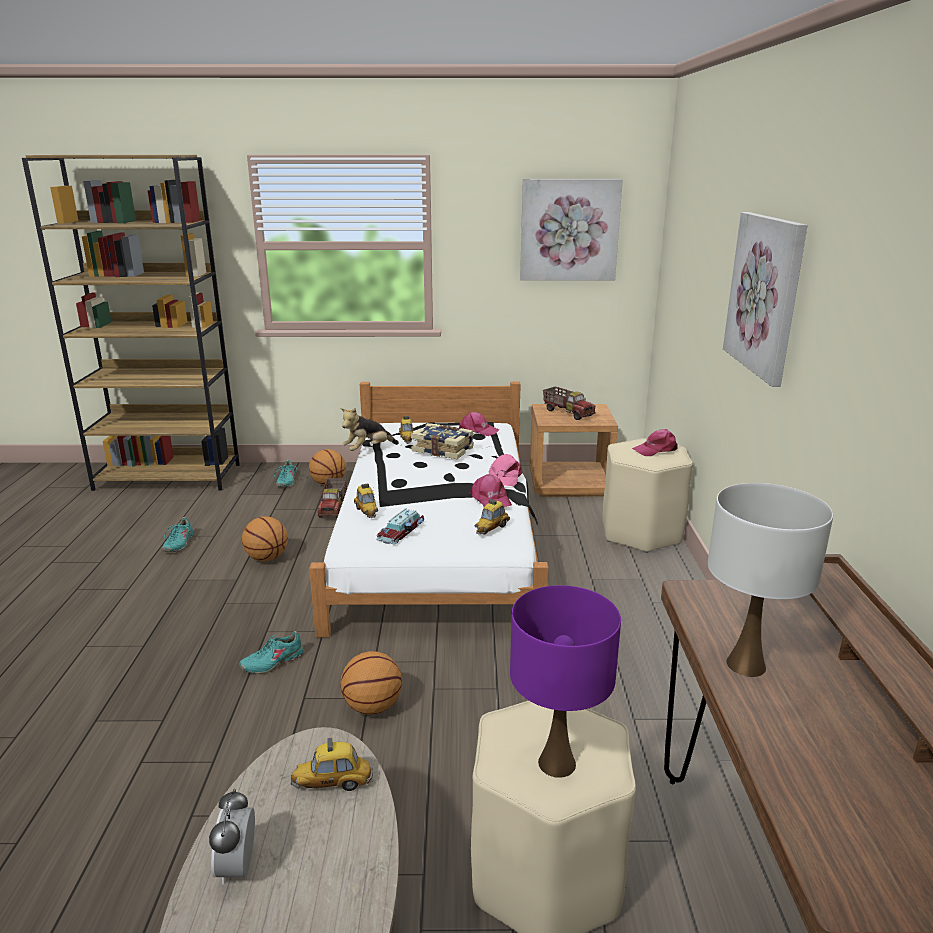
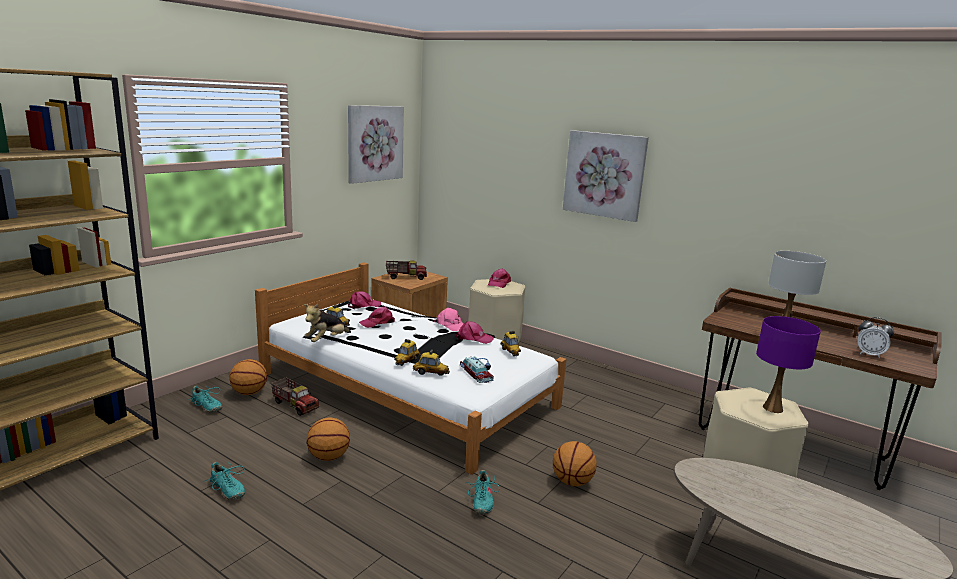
camera: 55 degrees left, 5 degrees down
alarm clock [209,789,255,885] -> alarm clock moved to [857,317,894,358]
toy car [291,738,373,791] -> toy car moved to [394,339,420,366]
plush toy [340,408,396,451] -> plush toy turned 45 degrees clockwise [304,304,351,342]
book [411,423,474,459] -> pink cap [359,306,395,328]

